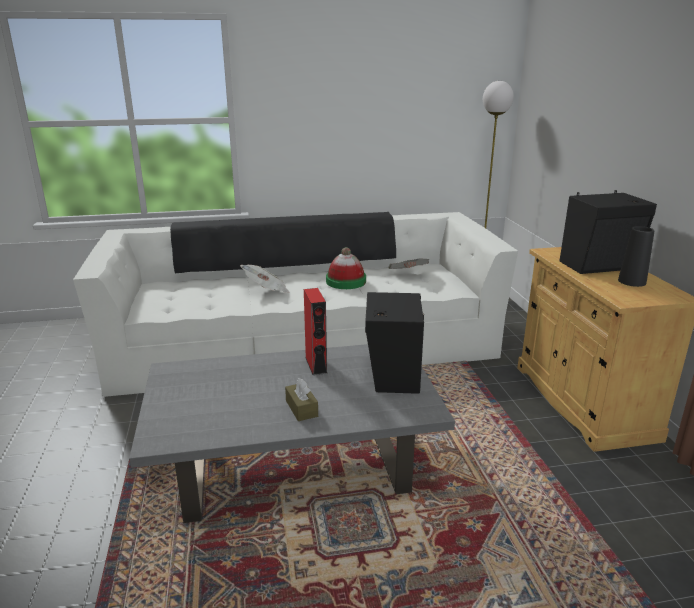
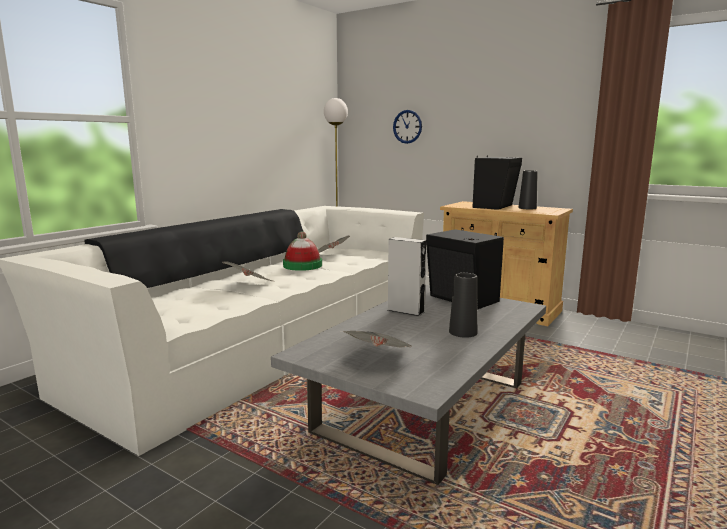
camera: 45 degrees left, 10 degrees down
brown tissue box [285,378,318,421] -> black vase [449,273,477,338]
red speaker [304,288,327,375] -> grey speaker [388,237,426,316]
none -> newspaper [342,331,412,347]
none -> wall clock [393,110,422,144]

